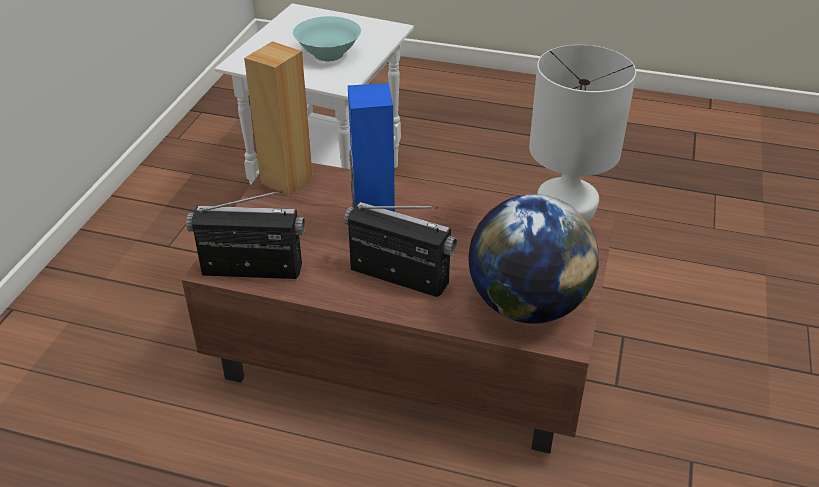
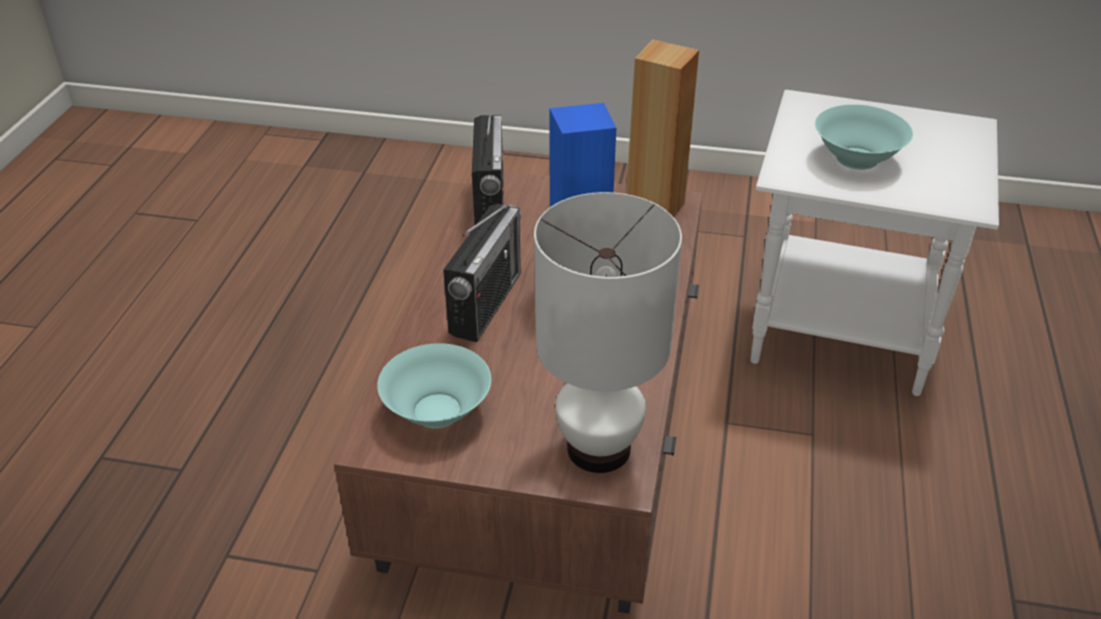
camera: 85 degrees right, 0 degrees up
globe [468,194,599,324] -> turquoise bowl [377,343,491,428]

